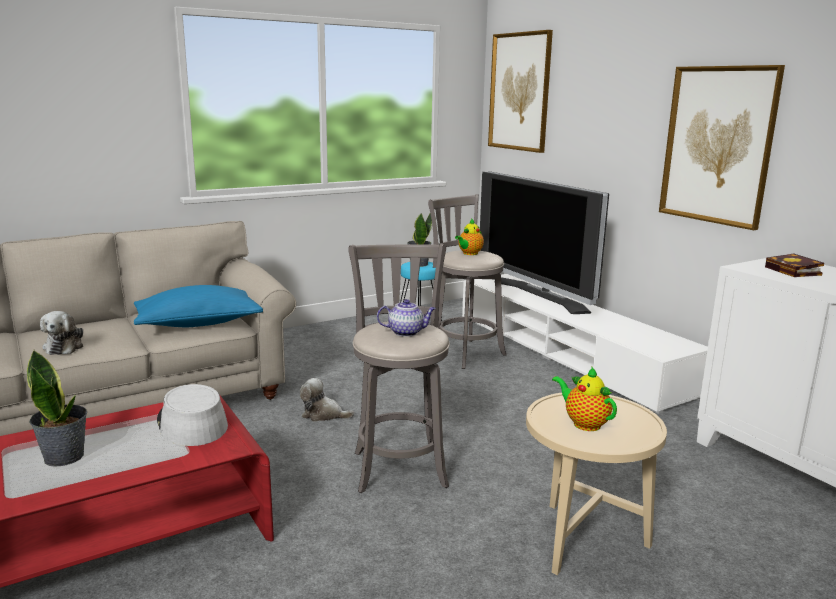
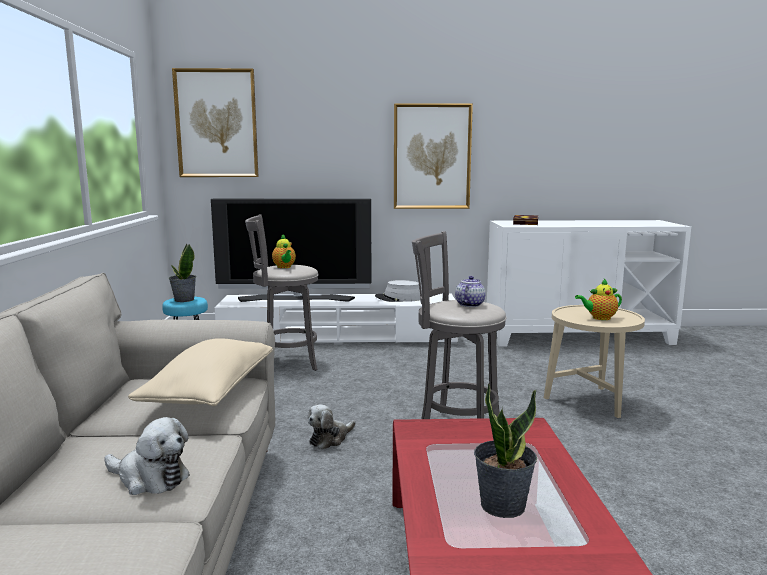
camera: 60 degrees left, 5 degrees down
blue pillow [134,285,263,327] -> beige pillow [128,338,273,406]
grey hat [157,384,228,446] -> grey hat moved to [375,280,420,302]

